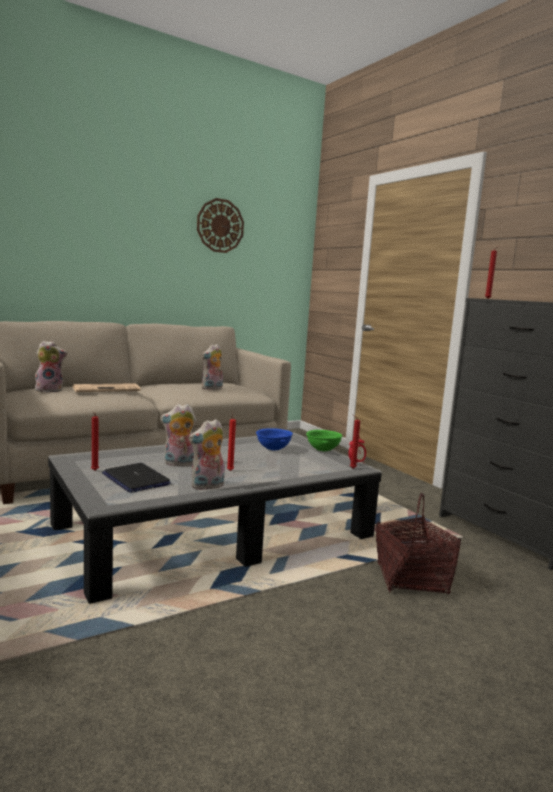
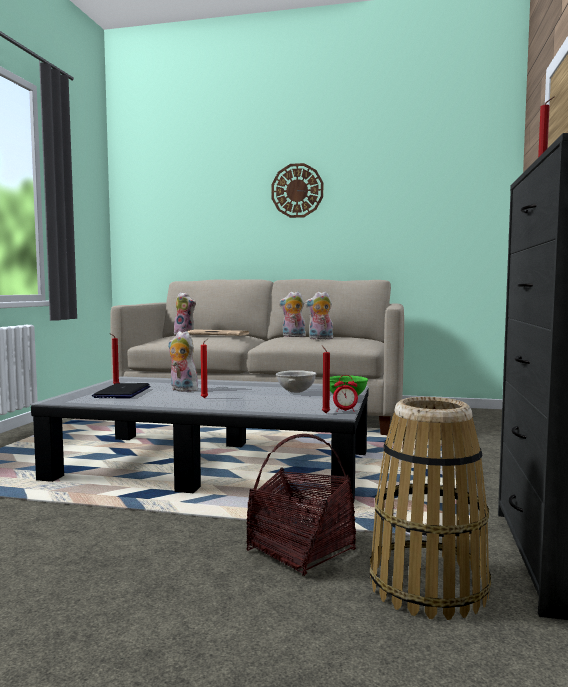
camera: 45 degrees right, 5 degrees down
plush toy [189,419,225,490] -> plush toy moved to [279,292,306,337]
wall clock [197,198,244,253] -> wall clock moved to [271,163,323,218]
blue bowl [256,428,293,450] -> grey bowl [276,370,316,393]
none -> basket [370,397,491,620]

